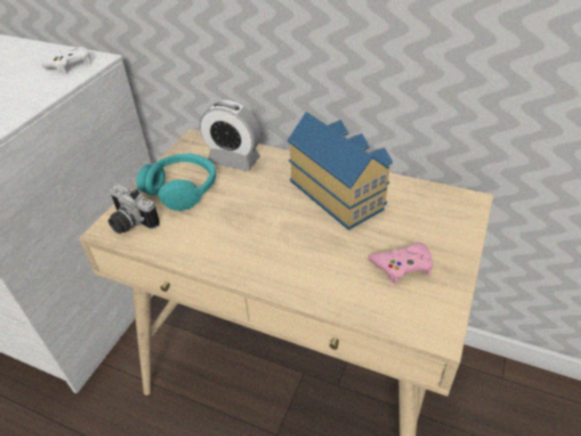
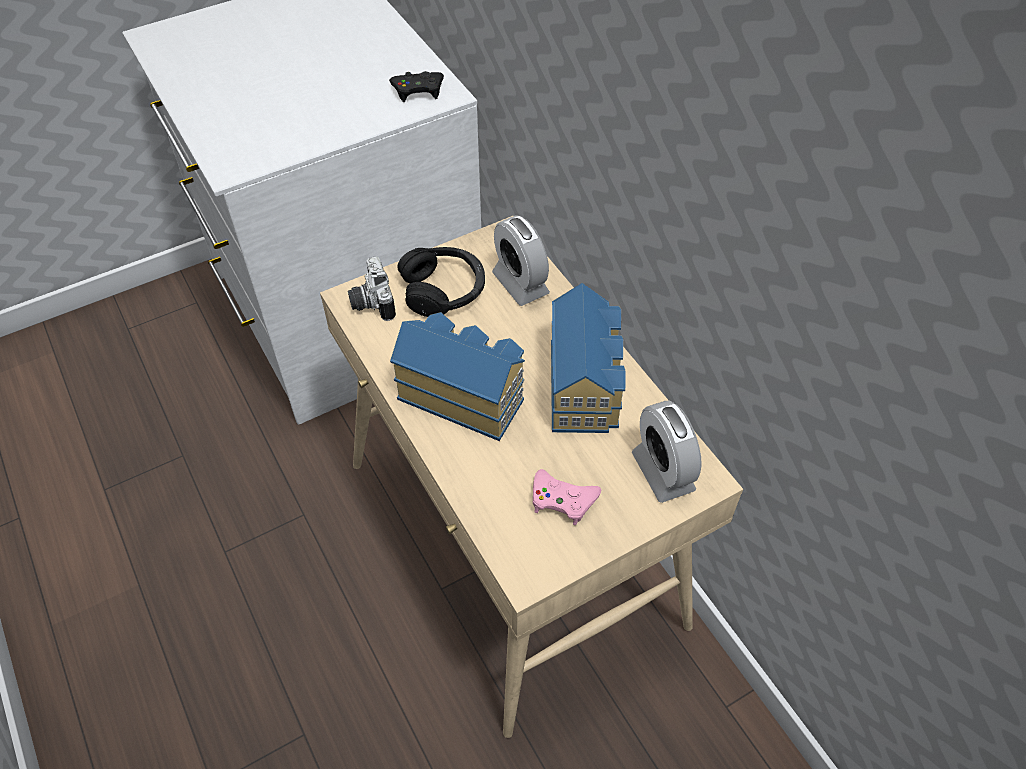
camera: 35 degrees right, 10 degrees up
white game controller [41,47,91,74] -> black game controller [389,71,444,102]
turquoise headphones [136,154,216,211] -> black headphones [397,247,485,317]
none -> toy house [390,312,525,441]
none -> alarm clock [632,401,702,503]

